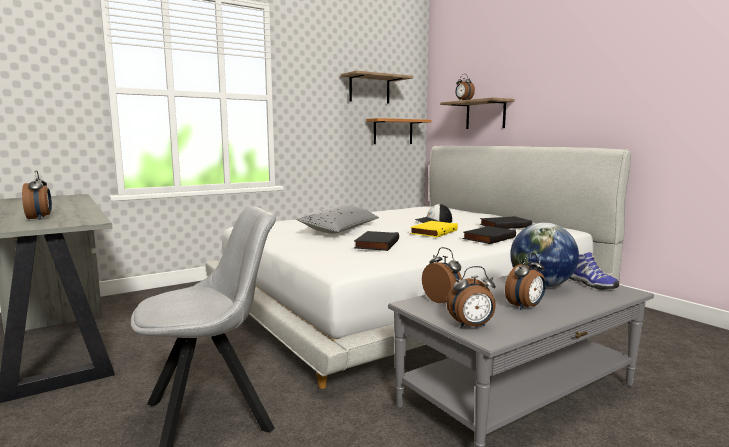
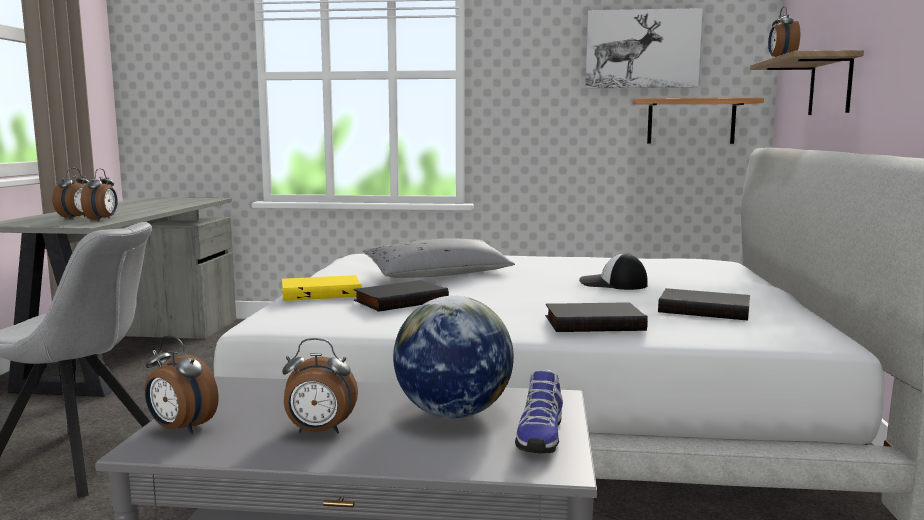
camera: 40 degrees right, 0 degrees up
shelf [341,71,413,104] -> picture [585,8,703,88]
yellow book [410,221,458,237] -> yellow book moved to [282,275,362,301]
alarm clock [422,247,462,303] -> alarm clock moved to [81,168,118,221]

